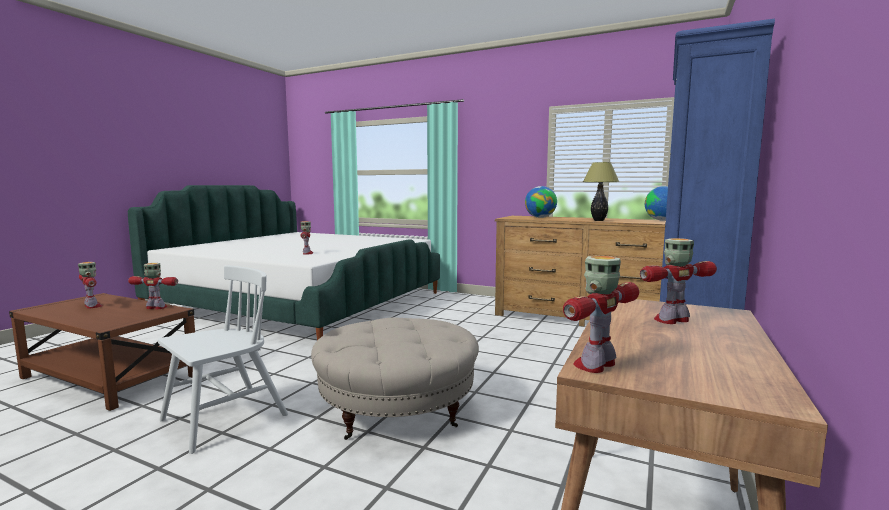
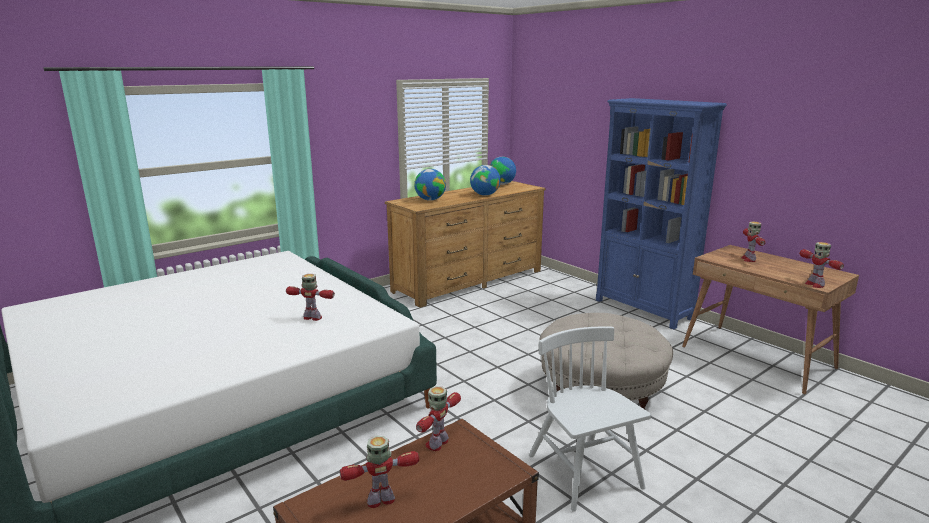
camera: 65 degrees left, 10 degrees up
table lamp [583,162,619,221] -> globe [470,165,501,196]

